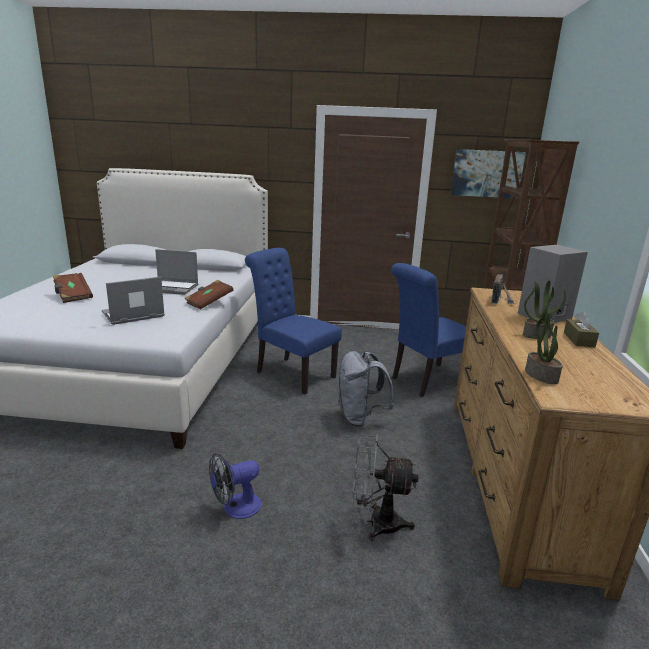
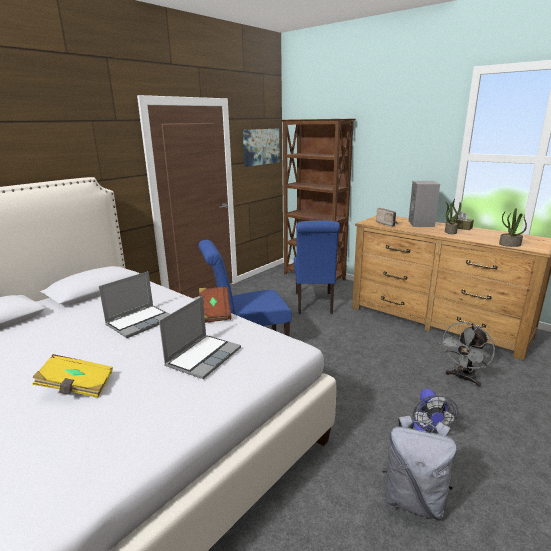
camera: 55 degrees left, 0 degrees up
brown book [53,273,93,303] -> yellow book [32,354,113,398]
laptop [102,277,165,325] -> laptop turned 150 degrees counterclockwise [159,296,241,379]
grey backpack [338,351,394,427] -> grey backpack moved to [382,416,457,519]

